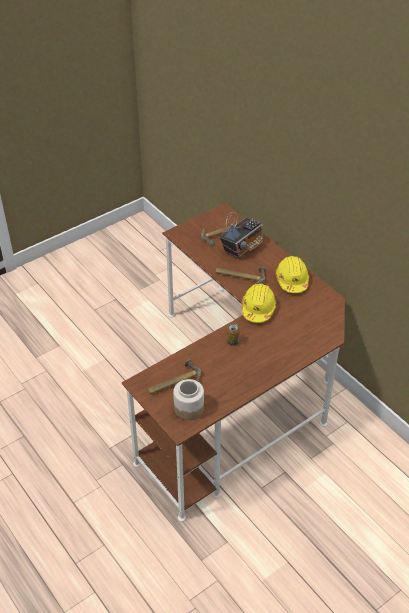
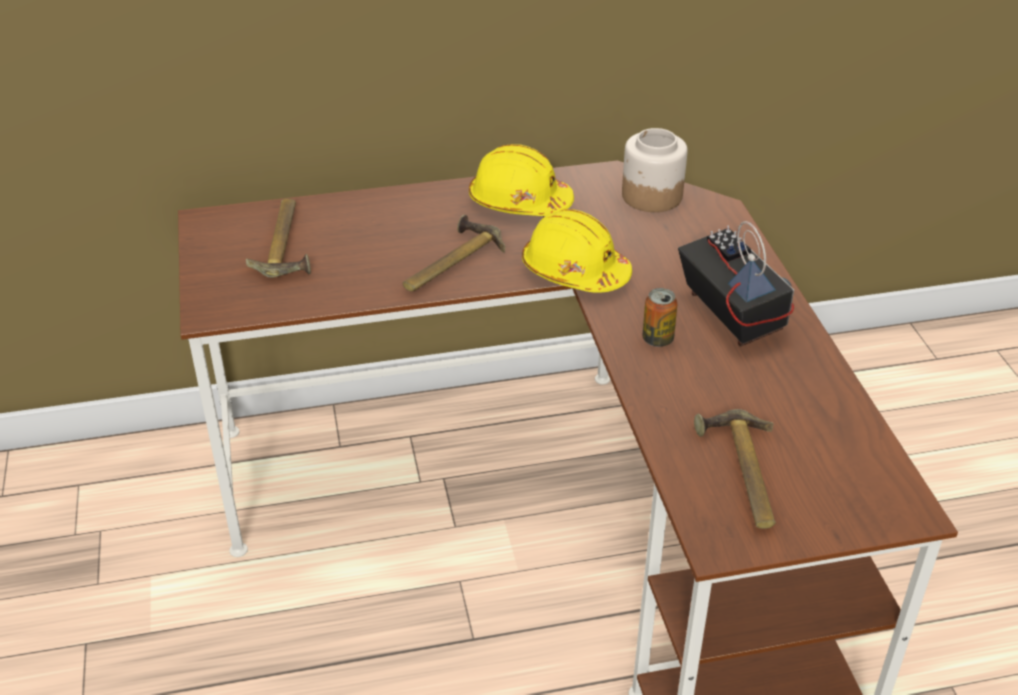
camera: 65 degrees left, 5 degrees down
jar [173,379,204,420] -> jar moved to [622,128,688,212]
radio [220,212,264,259] -> radio moved to [678,221,794,347]

